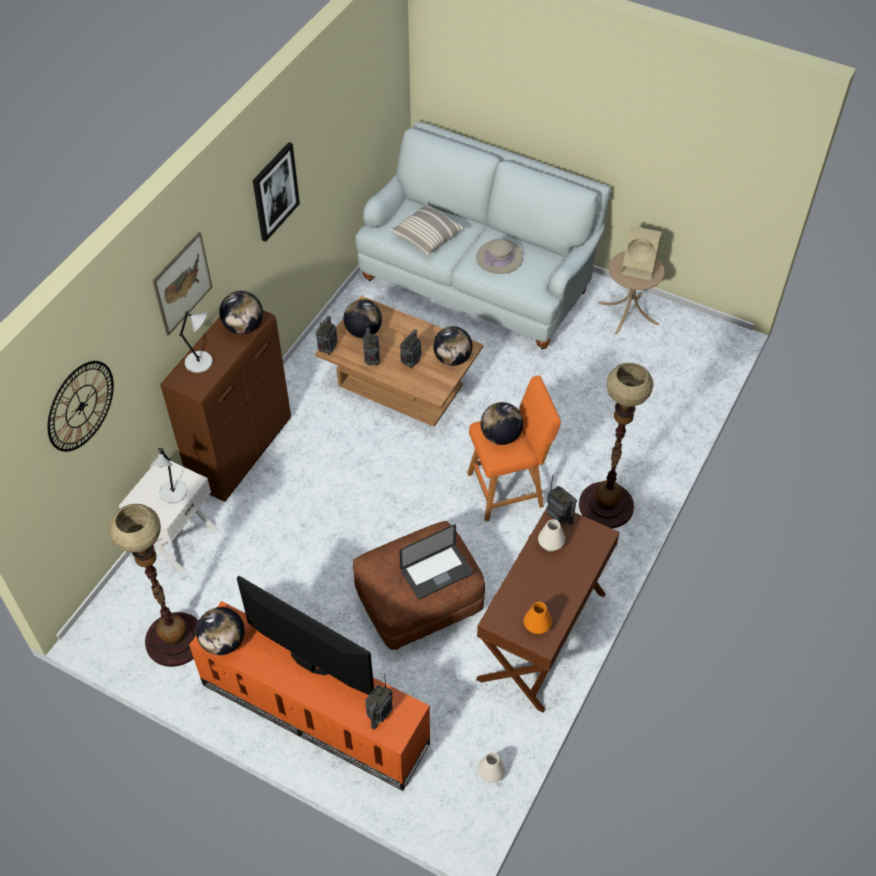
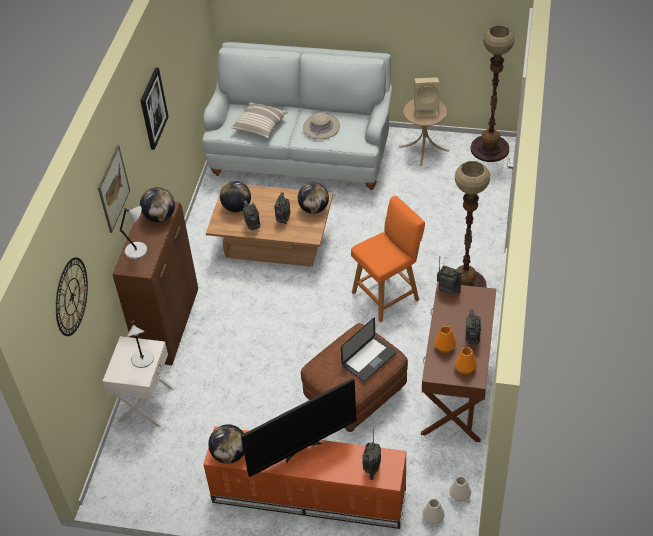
camera: 15 degrees left, 5 degrees down
floor lamp [109,504,199,667] -> floor lamp moved to [471,25,515,162]
television [237,576,374,695] -> television turned 135 degrees clockwise [241,378,357,477]
radio [316,316,337,355] -> radio moved to [465,309,481,344]
globe [481,402,523,445] -> none
white vase [538,519,565,552] -> white vase moved to [423,499,445,524]
none -> orange vase [434,326,456,353]

